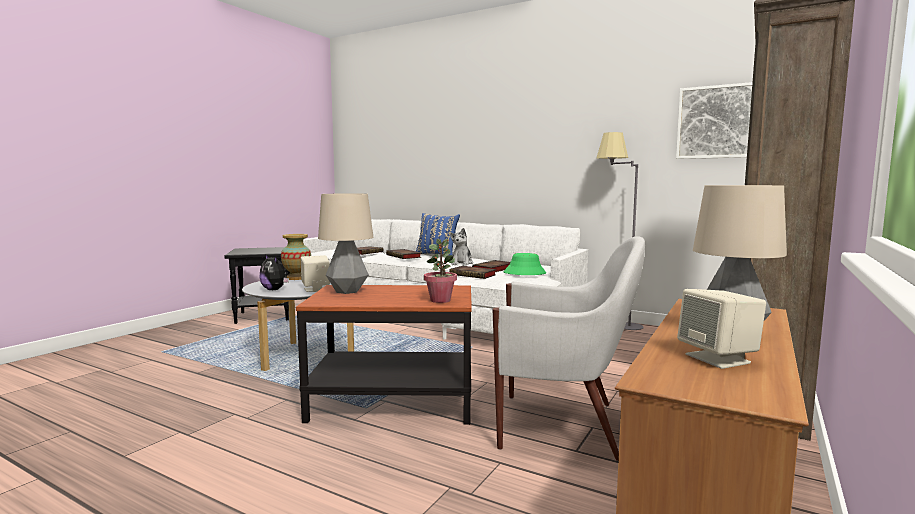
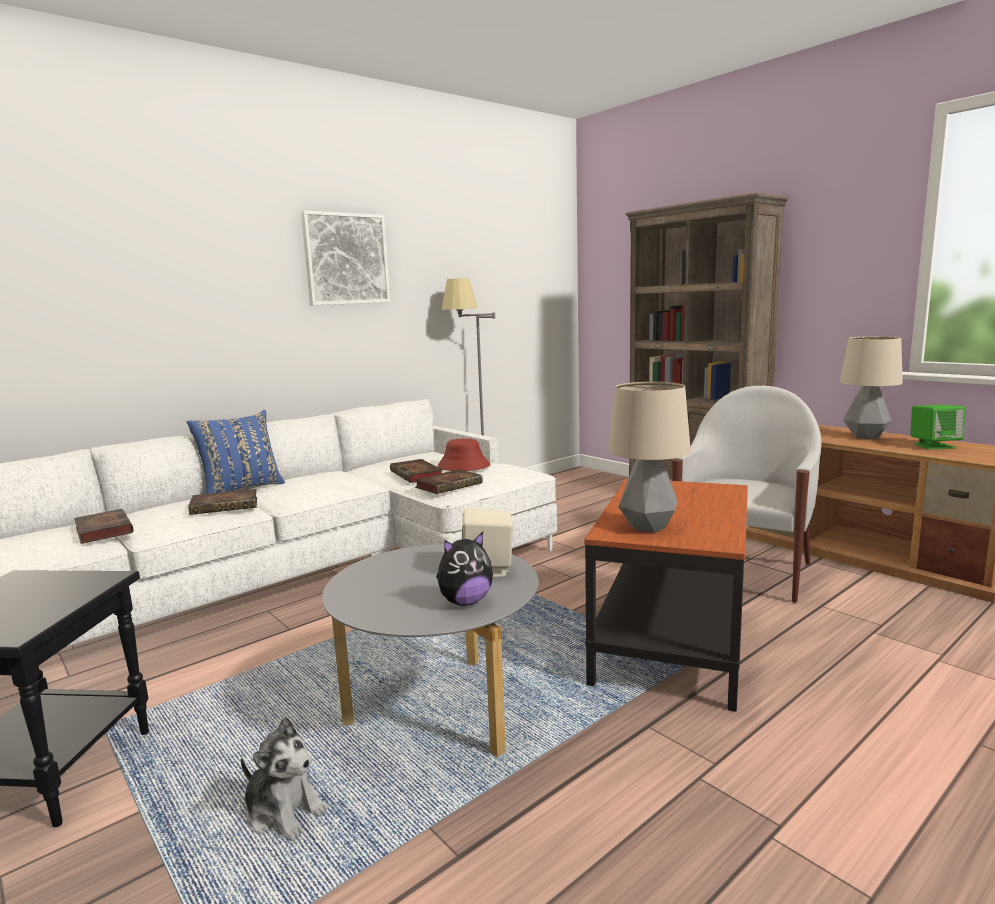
camera: 70 degrees left, 5 degrees up
vase [281,234,311,280] -> none
potted plant [424,239,457,303] -> none
plush toy [450,228,473,266] -> plush toy moved to [241,717,328,841]
green hat [503,253,546,275] -> red hat [438,438,490,471]
picture [676,82,753,159] -> picture moved to [301,210,390,305]
beige speaker [677,289,766,369] -> green speaker [910,405,966,450]

